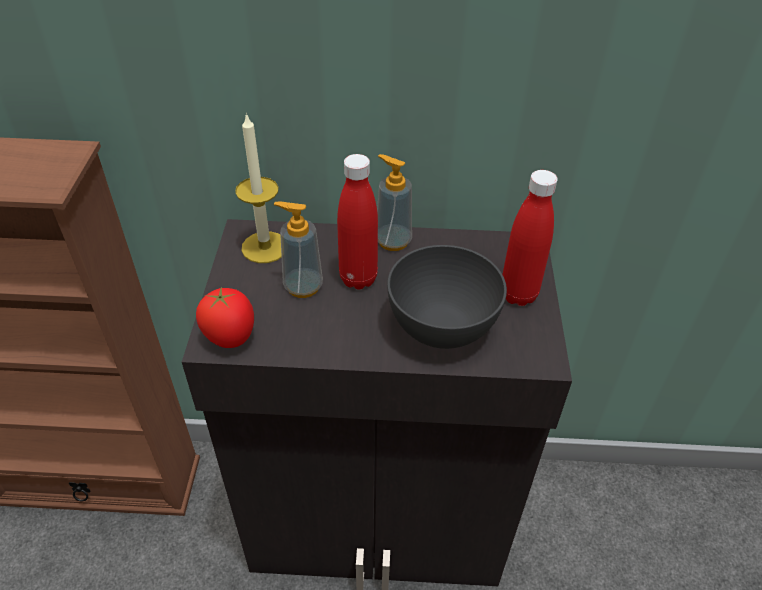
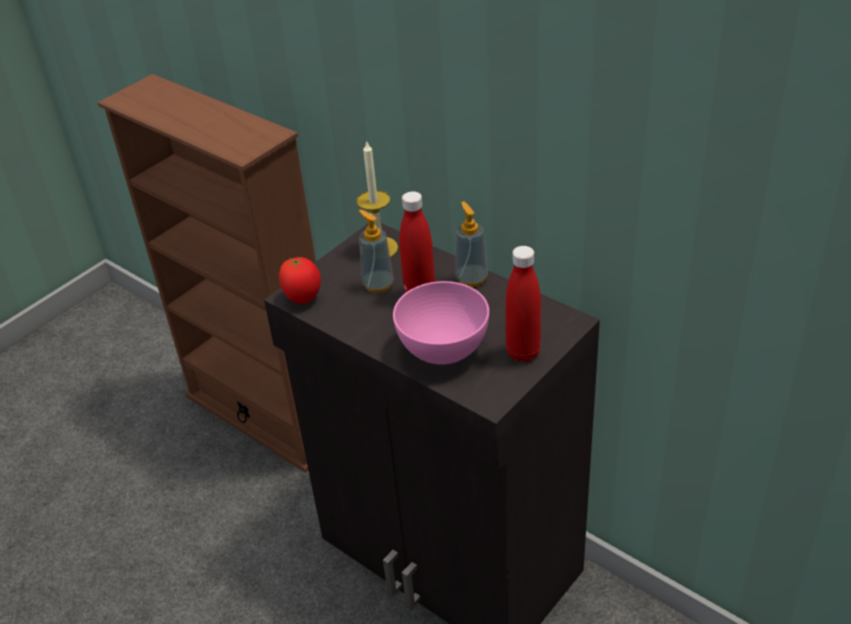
camera: 40 degrees right, 5 degrees down
grey bowl [387,245,507,349] -> pink bowl [393,281,489,365]

